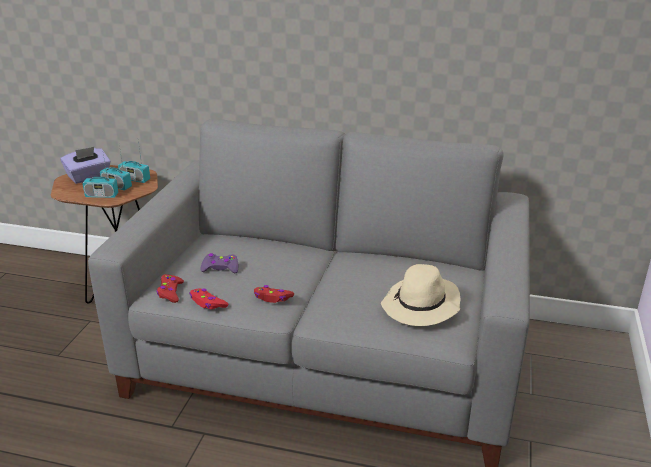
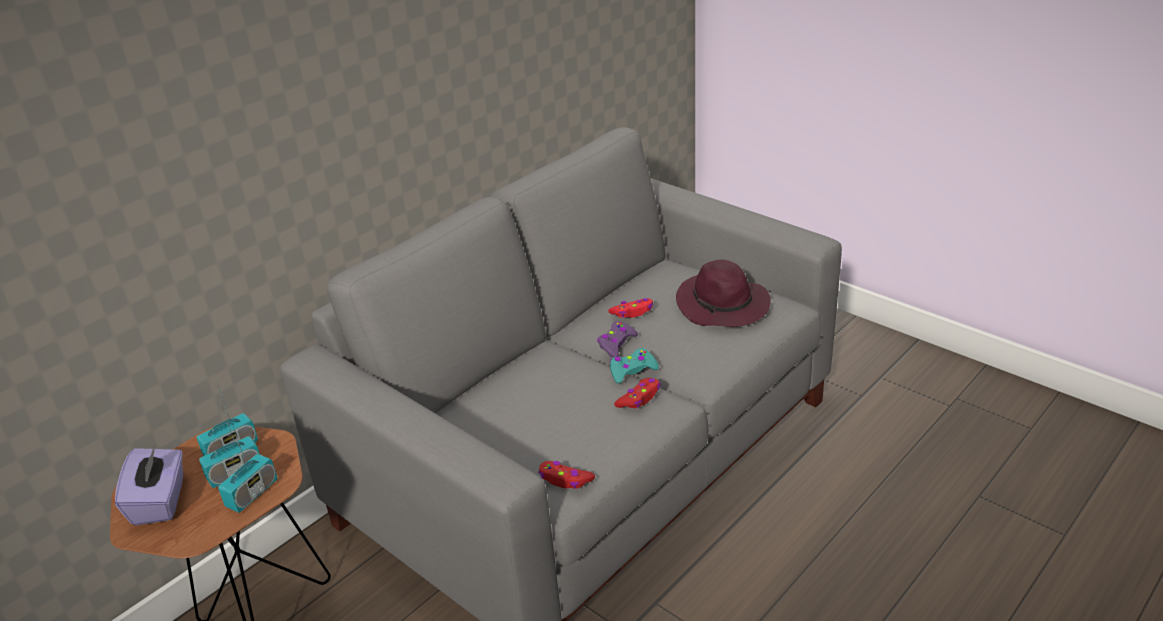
camera: 60 degrees left, 5 degrees up
red game controller [189,288,228,309] -> red game controller moved to [608,298,653,318]
purple game controller [200,253,238,273] -> purple game controller moved to [597,321,638,358]
beige hat [381,264,461,326] -> purple hat [676,260,771,327]
none -> turquoise game controller [610,348,659,384]

